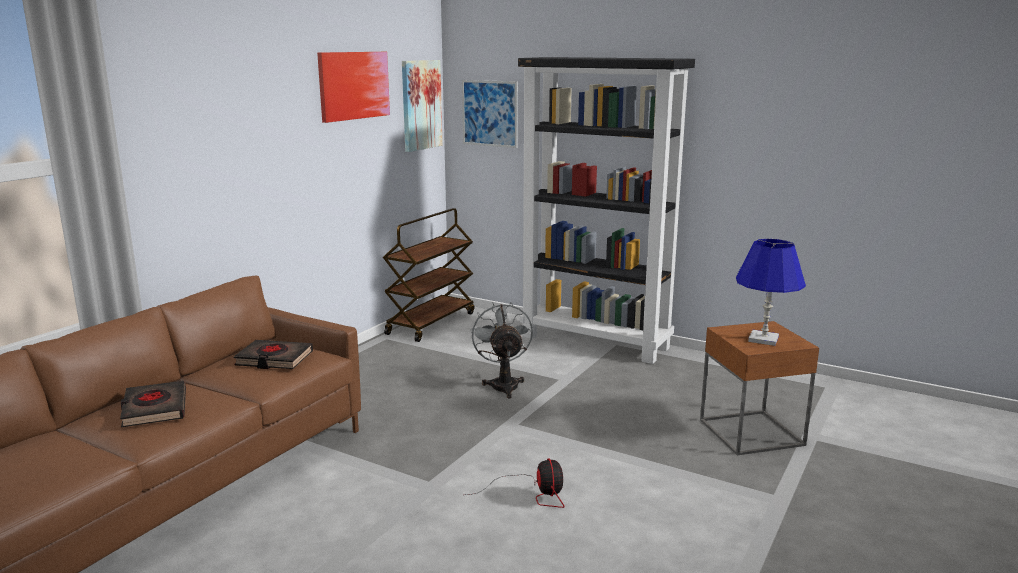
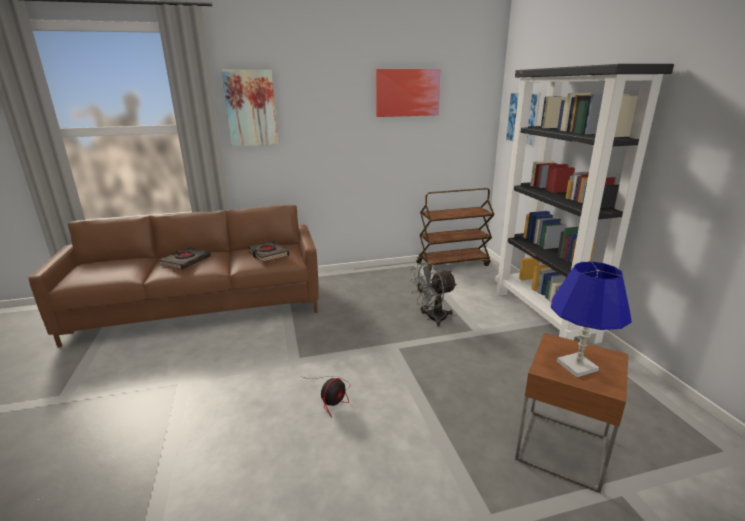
camera: 45 degrees right, 5 degrees up
picture [402,60,443,152] -> picture moved to [222,70,278,146]
grey fan [470,302,533,398] -> grey fan turned 150 degrees counterclockwise [409,262,457,327]

